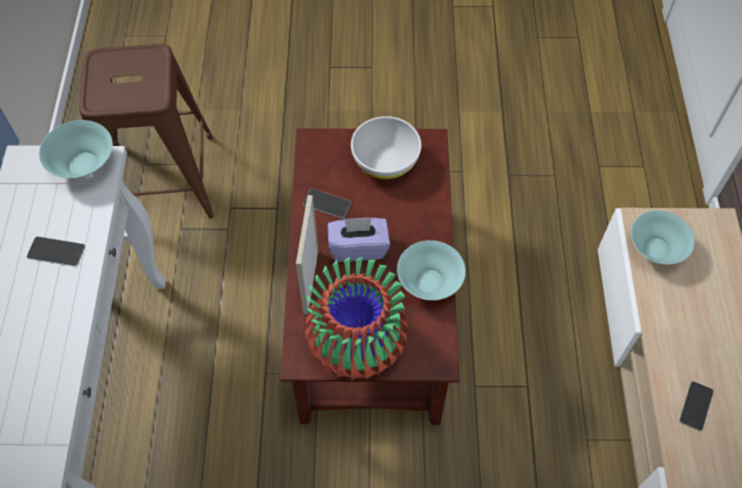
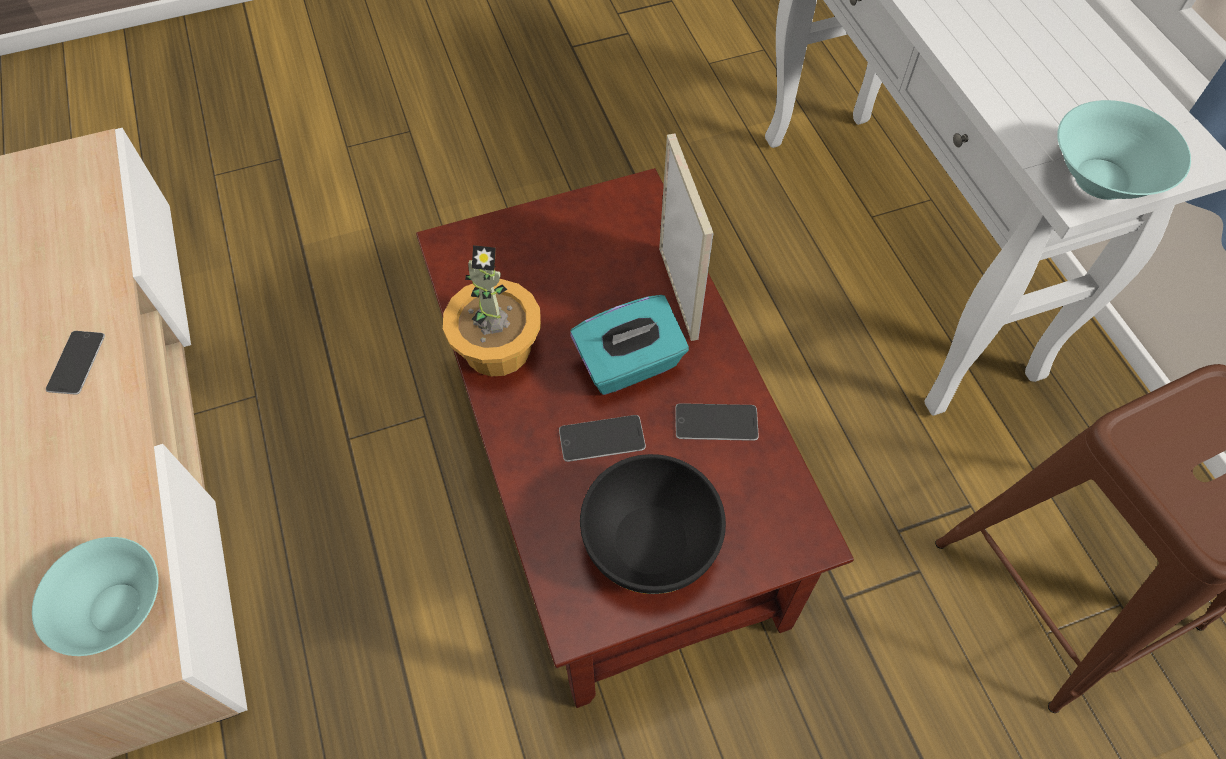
camera: 160 degrees right, 0 degrees up
phone [27,237,85,266] -> phone moved to [559,415,646,462]
vase [305,257,408,380] -> none
purple tissue box [328,218,390,262] -> turquoise tissue box [570,295,689,395]
white bowl [351,116,421,179] -> black bowl [580,454,726,594]
turquoise bowl [397,240,466,300] -> potted plant [443,245,541,376]

